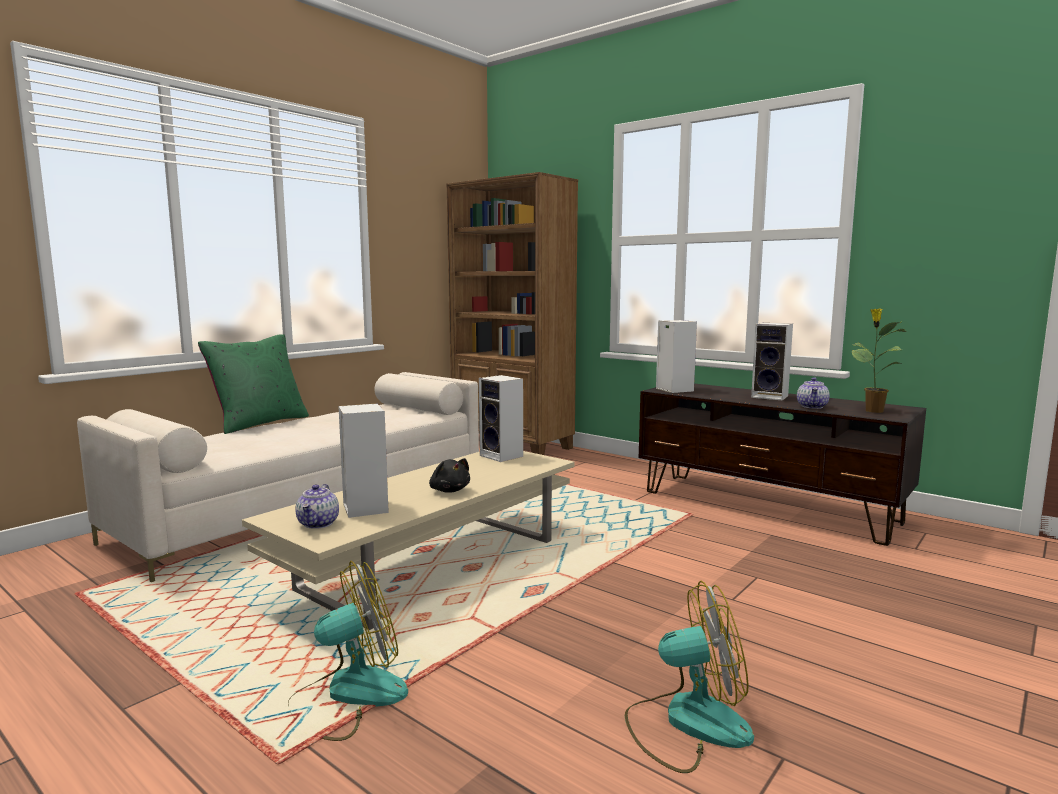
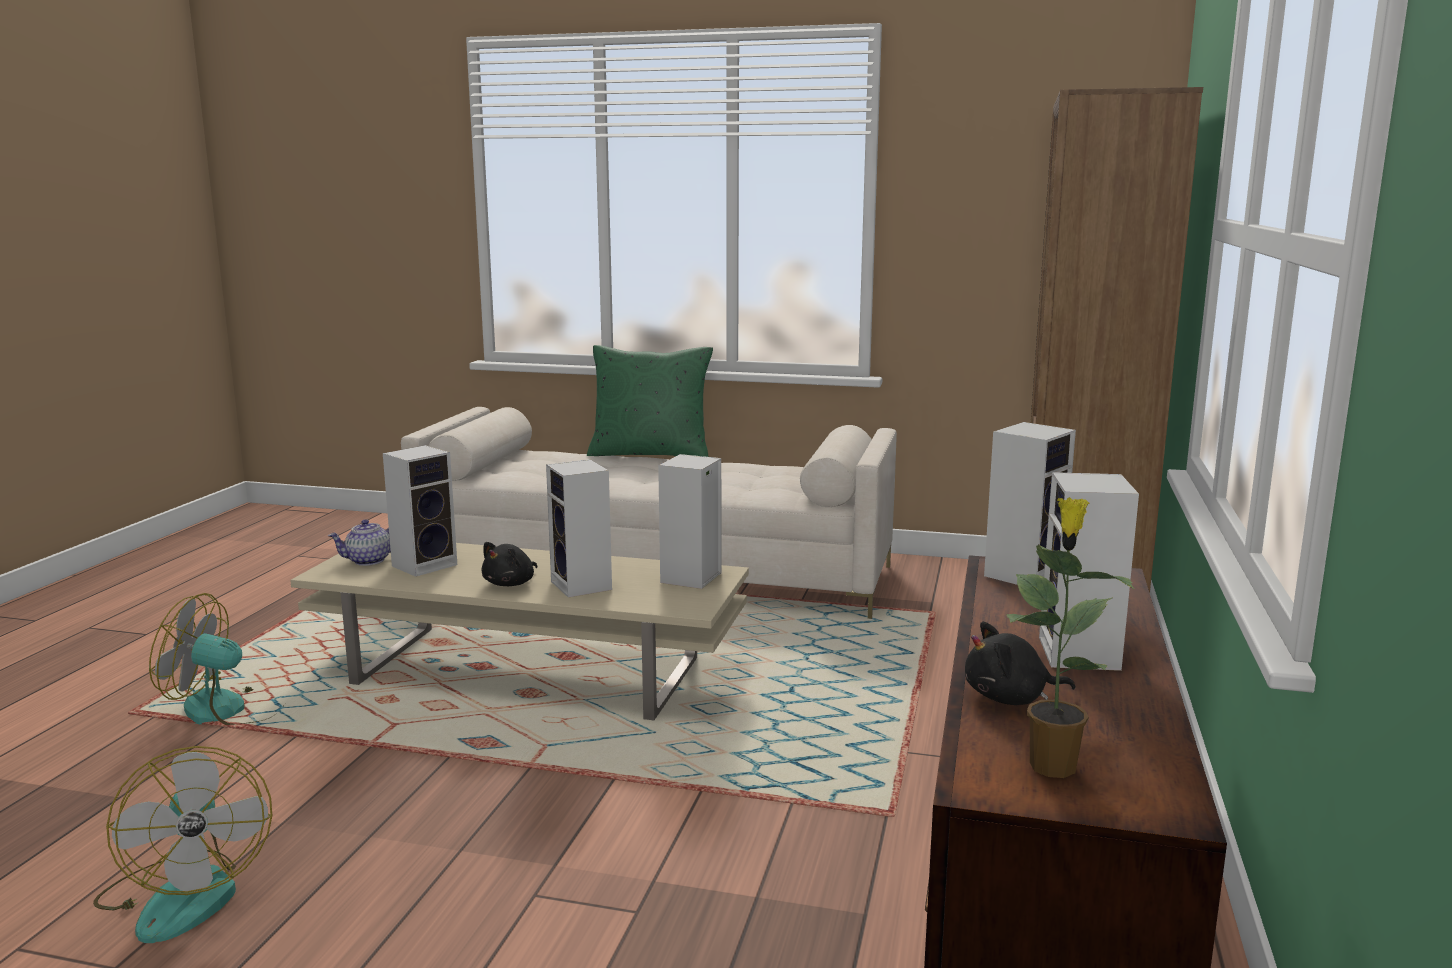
camera: 65 degrees right, 5 degrees up
fan [288,561,408,741] -> fan turned 150 degrees clockwise [149,593,282,725]
teapot [797,377,830,409] -> black plush toy [965,622,1075,705]
none -> speaker [546,459,612,598]

